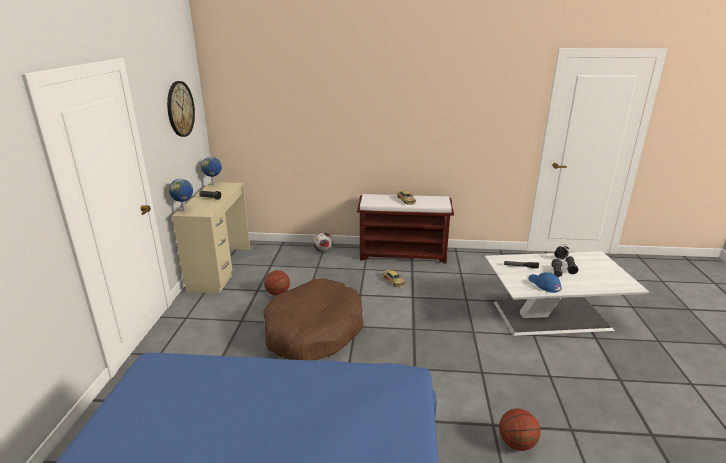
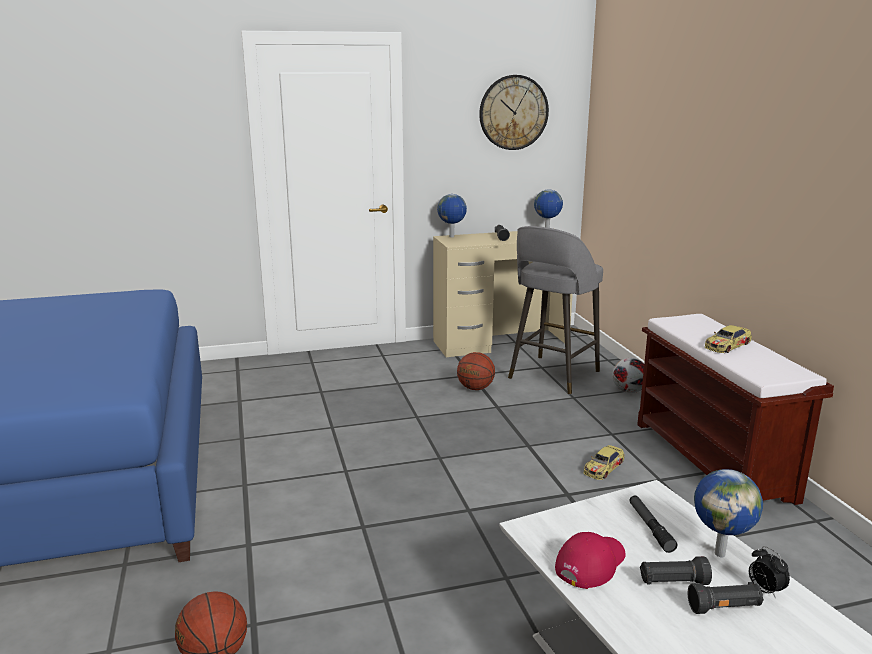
camera: 70 degrees right, 5 degrees down
brown dog bed [263,278,363,360] -> none
blue cap [528,272,562,293] -> red cap [555,532,626,589]
none -> grey stool [508,226,603,395]
none -> globe [694,469,763,557]

